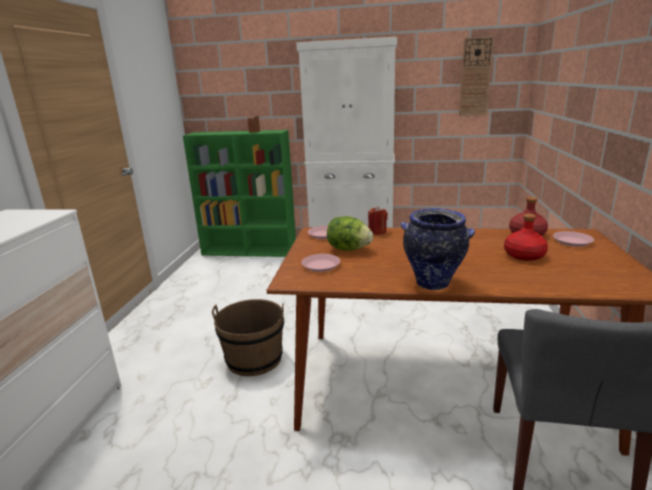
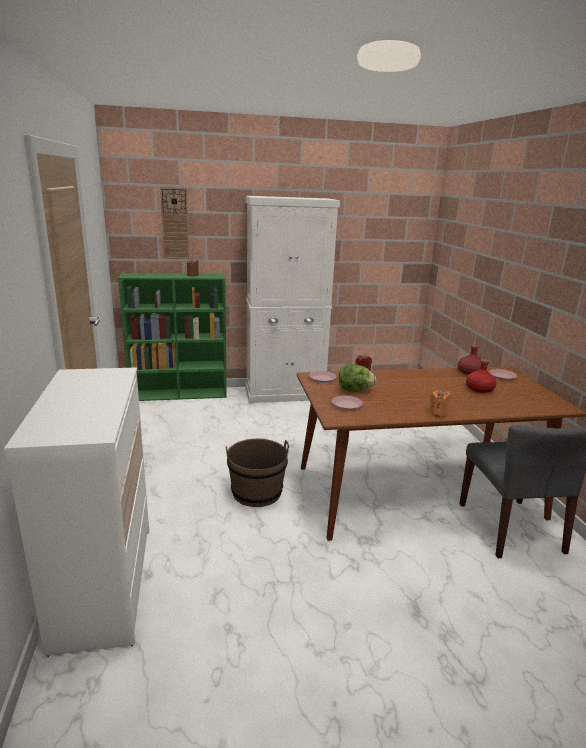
camera: 20 degrees left, 0 degrees up
vase [401,208,475,290] -> orange candle [429,389,450,417]
wall clock [459,36,494,116] -> wall clock moved to [160,187,190,259]

